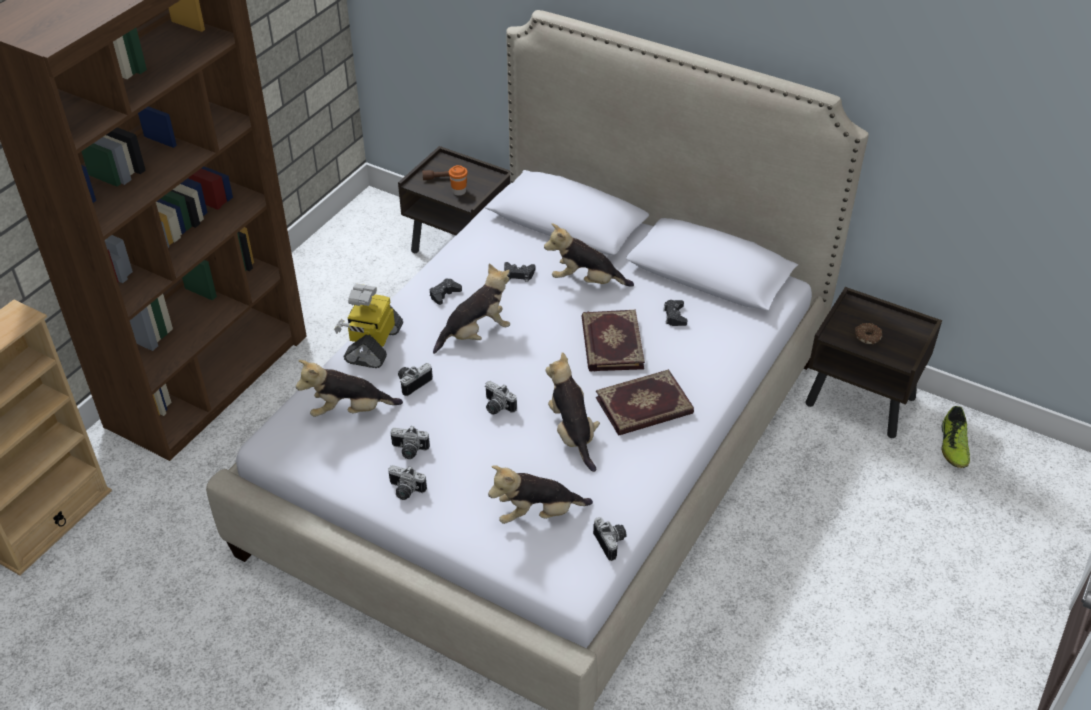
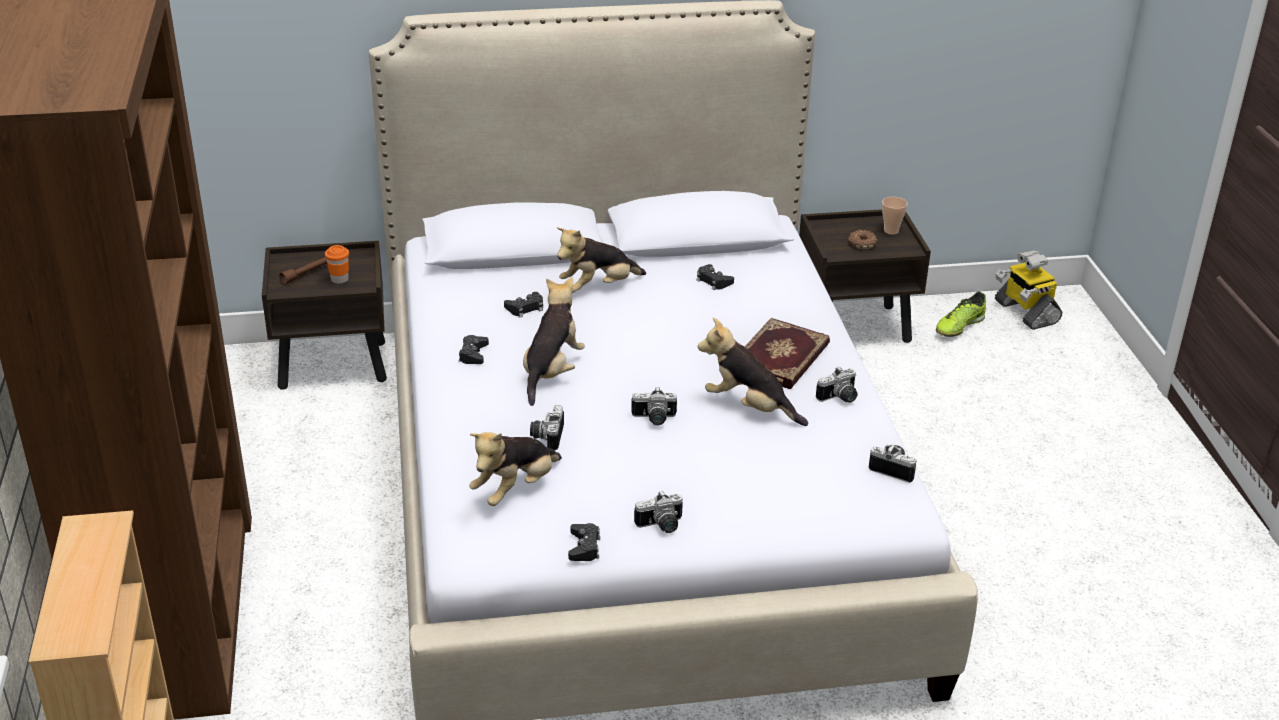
camera: 40 degrees left, 10 degrees down
toy robot [334,284,403,368] -> toy robot moved to [995,250,1062,330]
camera [391,426,430,459] -> camera moved to [816,367,858,403]
plush toy [488,465,593,524] -> none
book [582,310,645,372] -> none
shoe [942,406,970,468] -> shoe turned 75 degrees clockwise [936,292,986,337]
none -> black game controller [568,523,600,561]
none -> cup [882,197,908,235]

